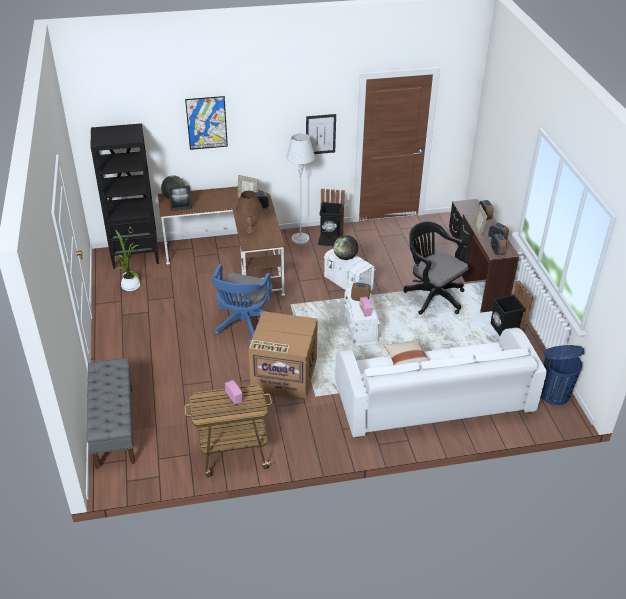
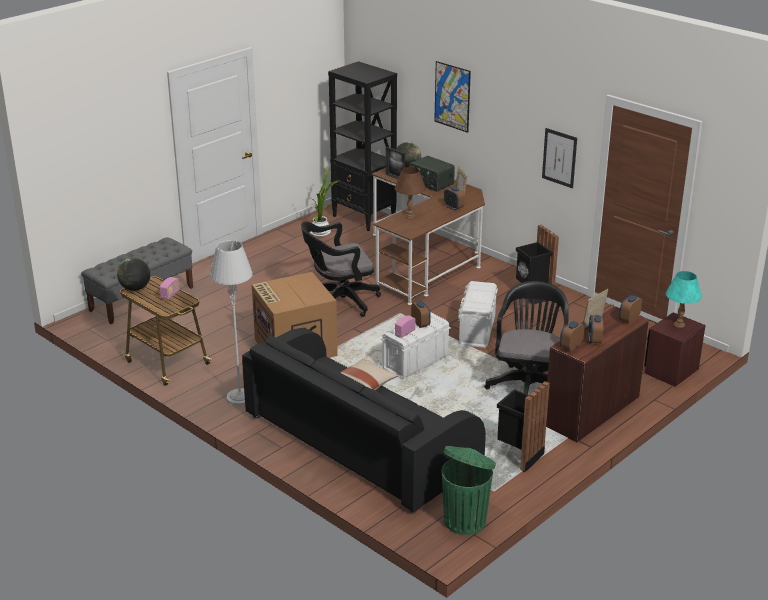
camera: 55 degrees right, 10 degrees down
blue office chair [211,264,273,343] -> black office chair [301,221,381,317]
grey floor lamp [286,133,315,244] -> grey floor lamp moved to [210,240,253,406]
globe [333,235,358,260] -> globe moved to [117,258,150,291]
white sofa [335,327,547,438] -> black sofa [242,328,486,513]
blue trash can [541,345,585,405] -> green trash can [442,446,496,535]
none -> radio [409,156,455,192]
none -> turquoise table lamp [666,271,702,328]

